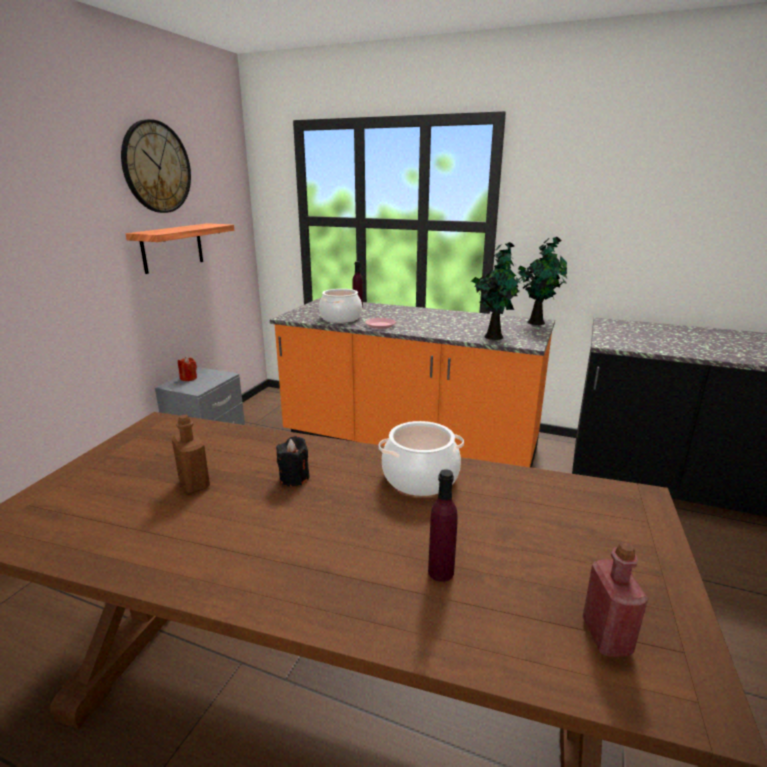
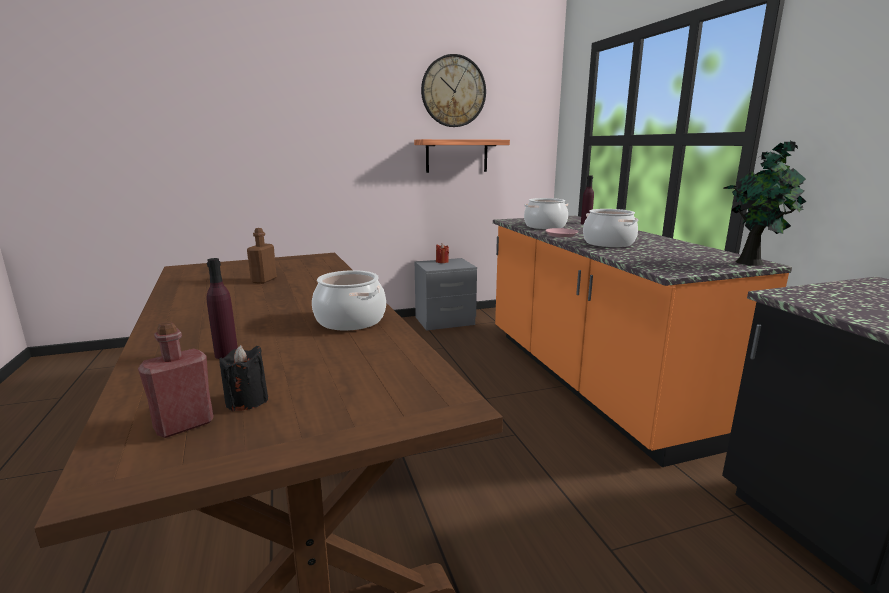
camera: 50 degrees right, 5 degrees down
black candle [276,436,310,486] -> black candle moved to [219,345,268,411]
potted plant [471,242,526,340] -> none
none -> cooking pot [583,209,639,248]

